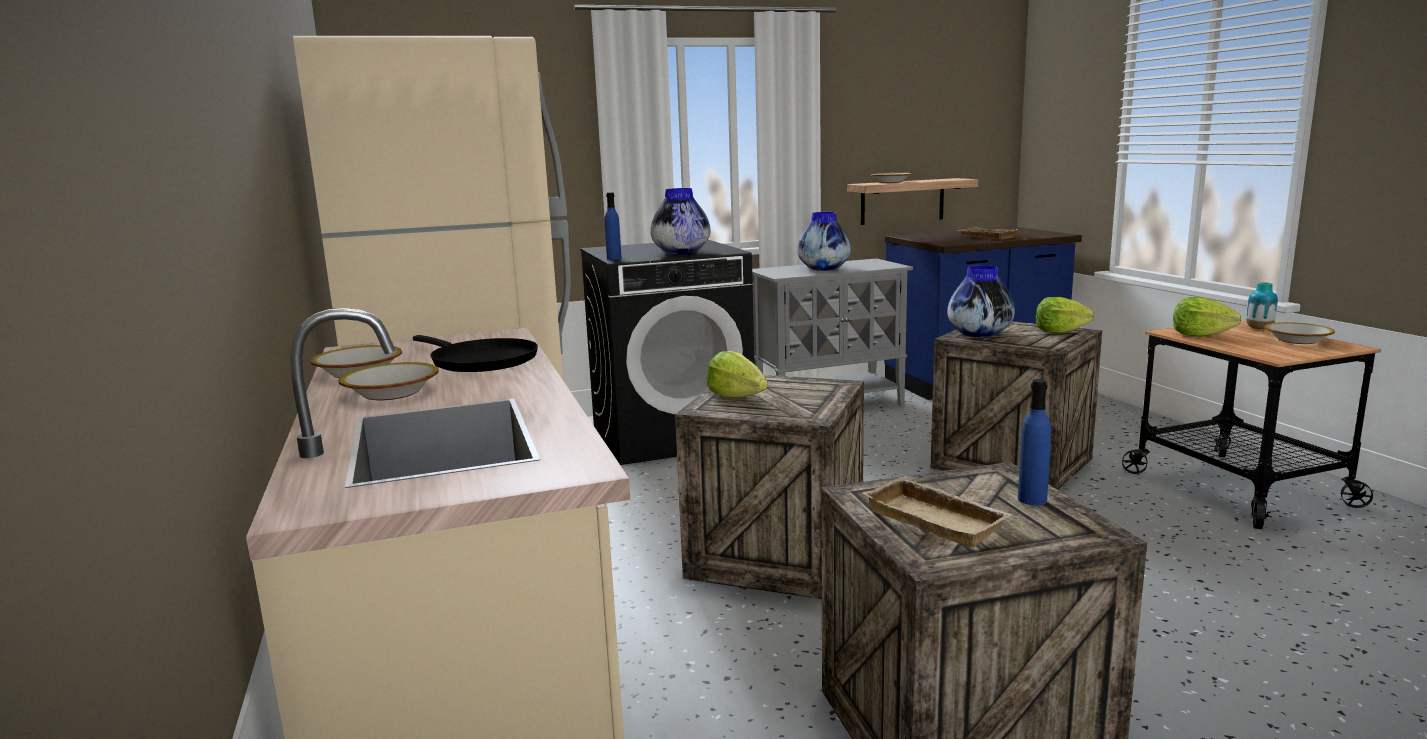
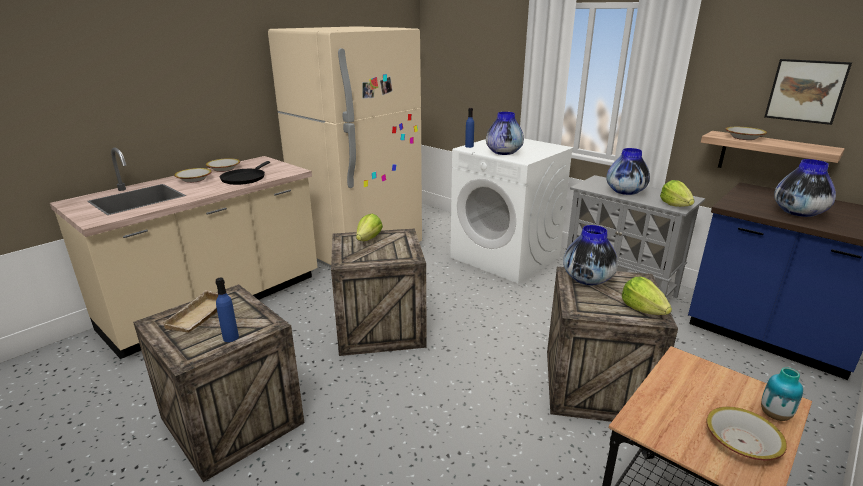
camera: 60 degrees right, 10 degrees up
black washing machine [580,240,755,465] -> white washing machine [450,139,574,284]
beige tray [957,227,1017,239] -> vase [774,159,836,217]
lettuce [1173,297,1241,337] -> lettuce moved to [660,180,694,207]
none -> picture [764,59,852,125]

